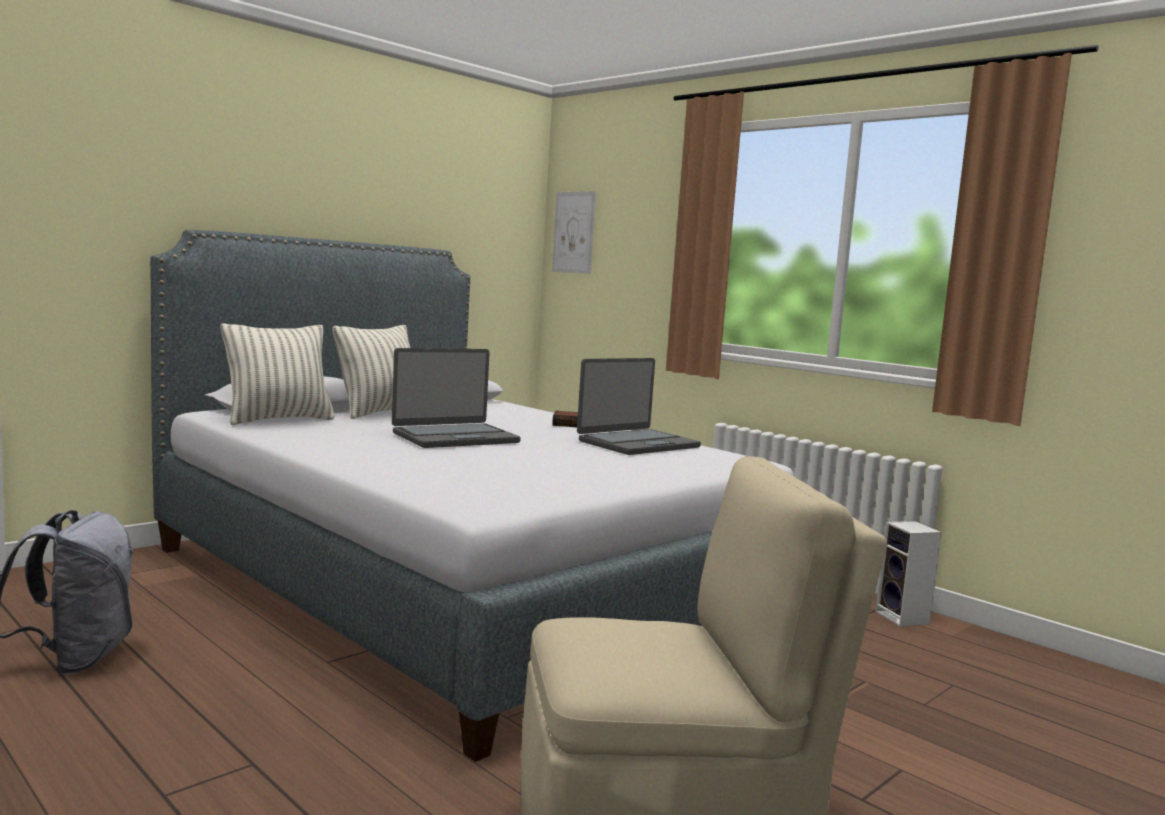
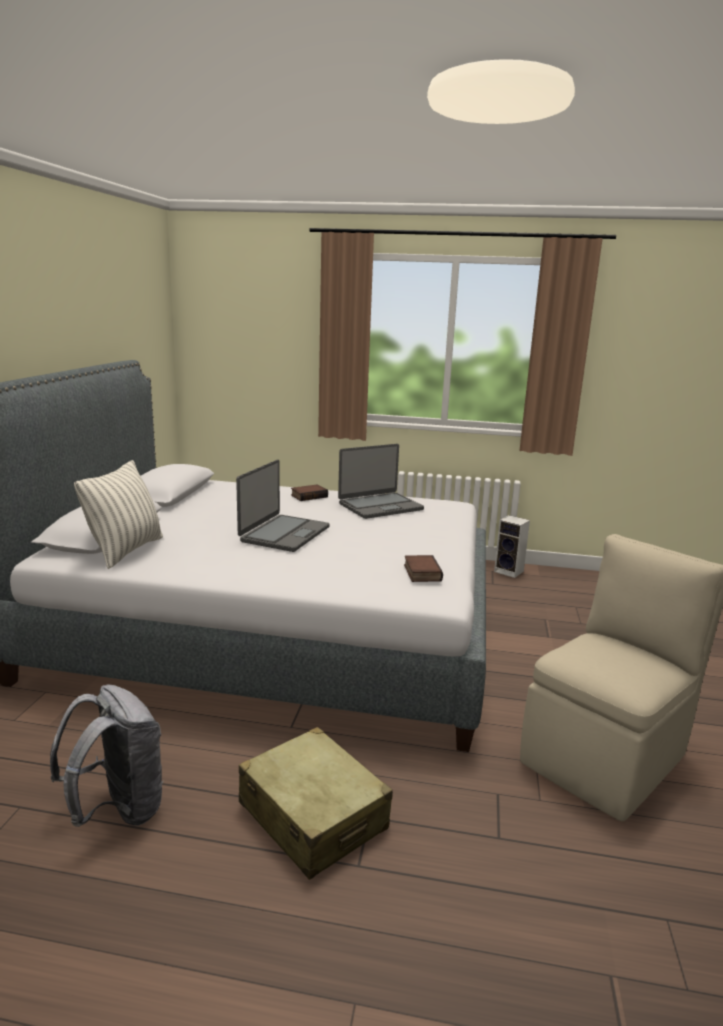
camera: 35 degrees left, 10 degrees up
pillow [332,325,410,419] -> none
picture [552,191,596,274] -> none
laptop [577,358,701,455] -> laptop turned 45 degrees clockwise [338,444,424,519]
none -> beige suitcase [239,727,393,880]
none -> book [404,555,443,582]

